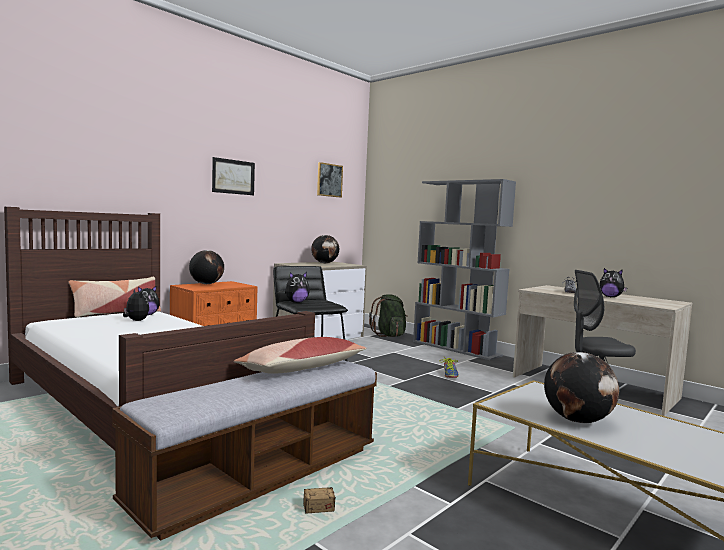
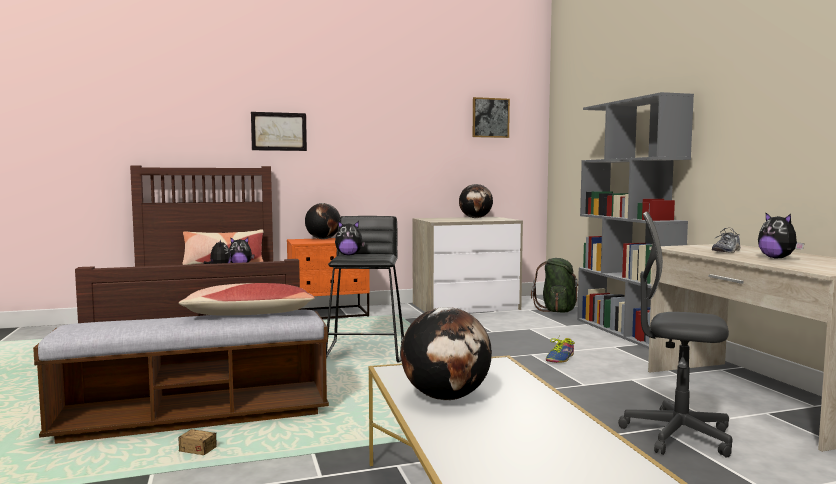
camera: 30 degrees right, 0 degrees up
picture [212,157,255,195] -> picture moved to [251,112,307,151]

